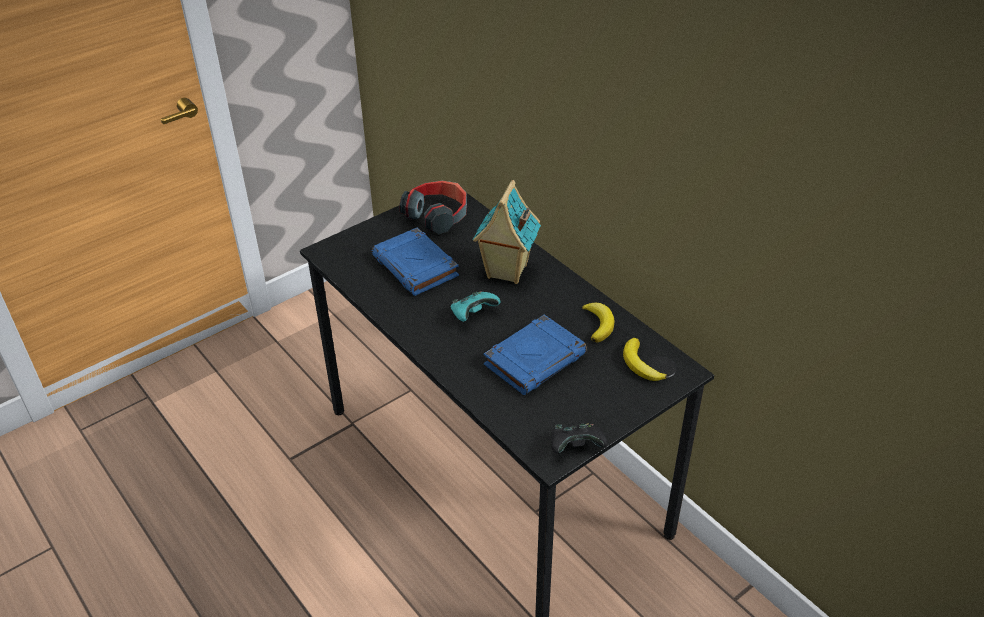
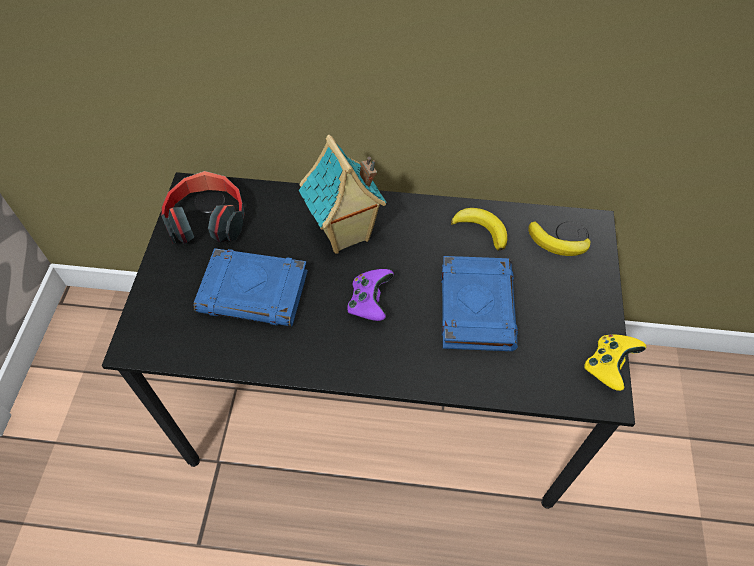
camera: 45 degrees left, 15 degrees up
turquoise game controller [451,291,501,321] -> purple game controller [347,269,394,321]
black game controller [551,423,607,454] -> yellow game controller [584,334,647,391]

